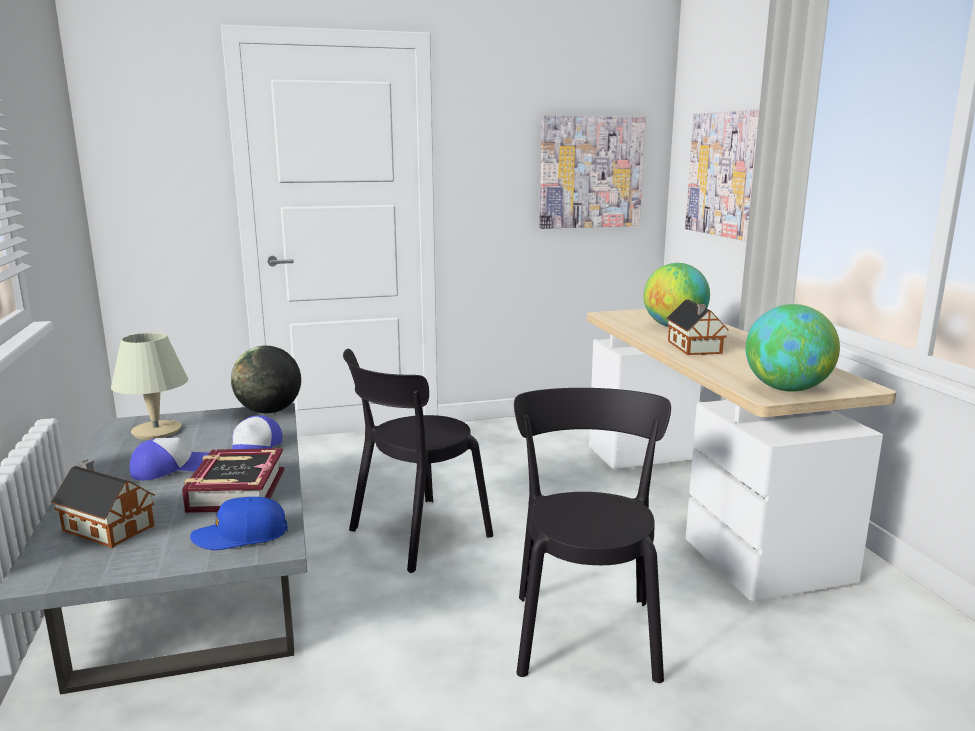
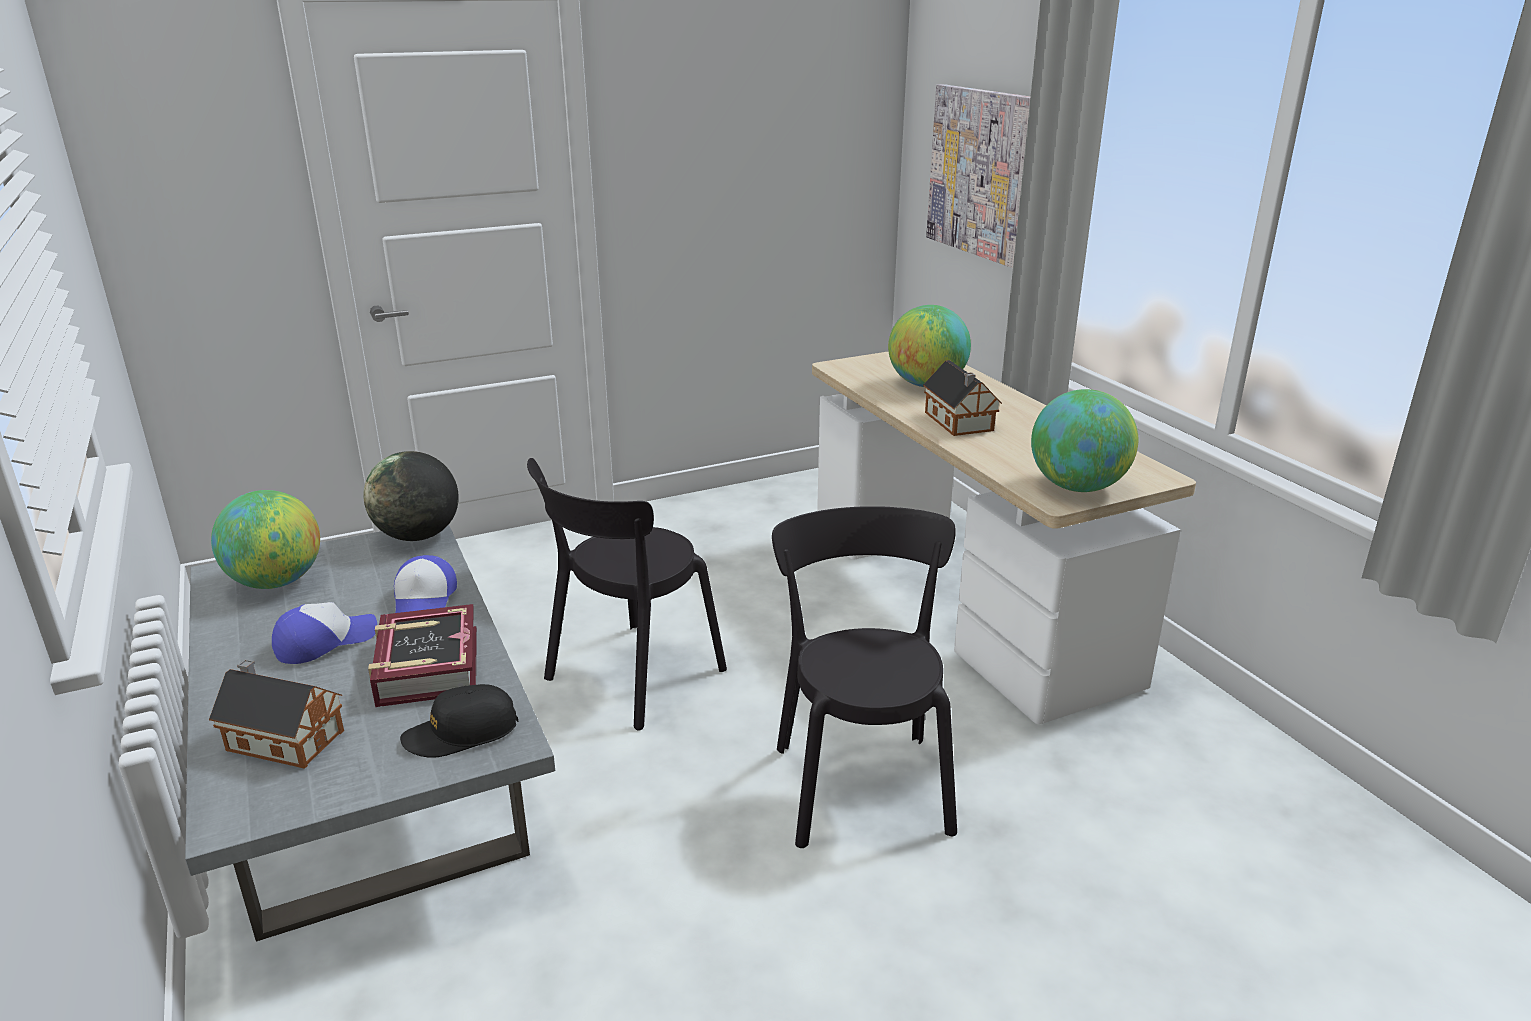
camera: 10 degrees left, 10 degrees up
beige table lamp [111,333,188,440] -> globe [211,490,320,589]
blue cap [190,497,288,550] -> black cap [400,684,518,758]
picture [540,115,646,229] -> none

